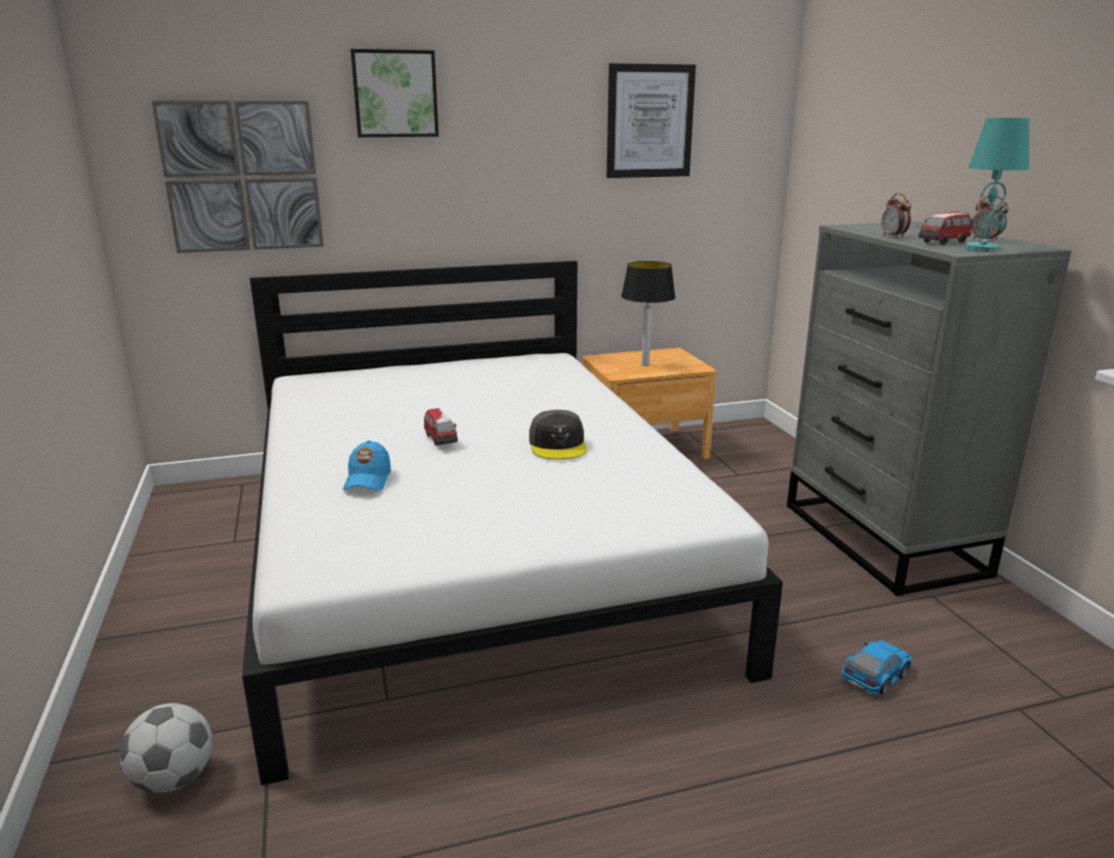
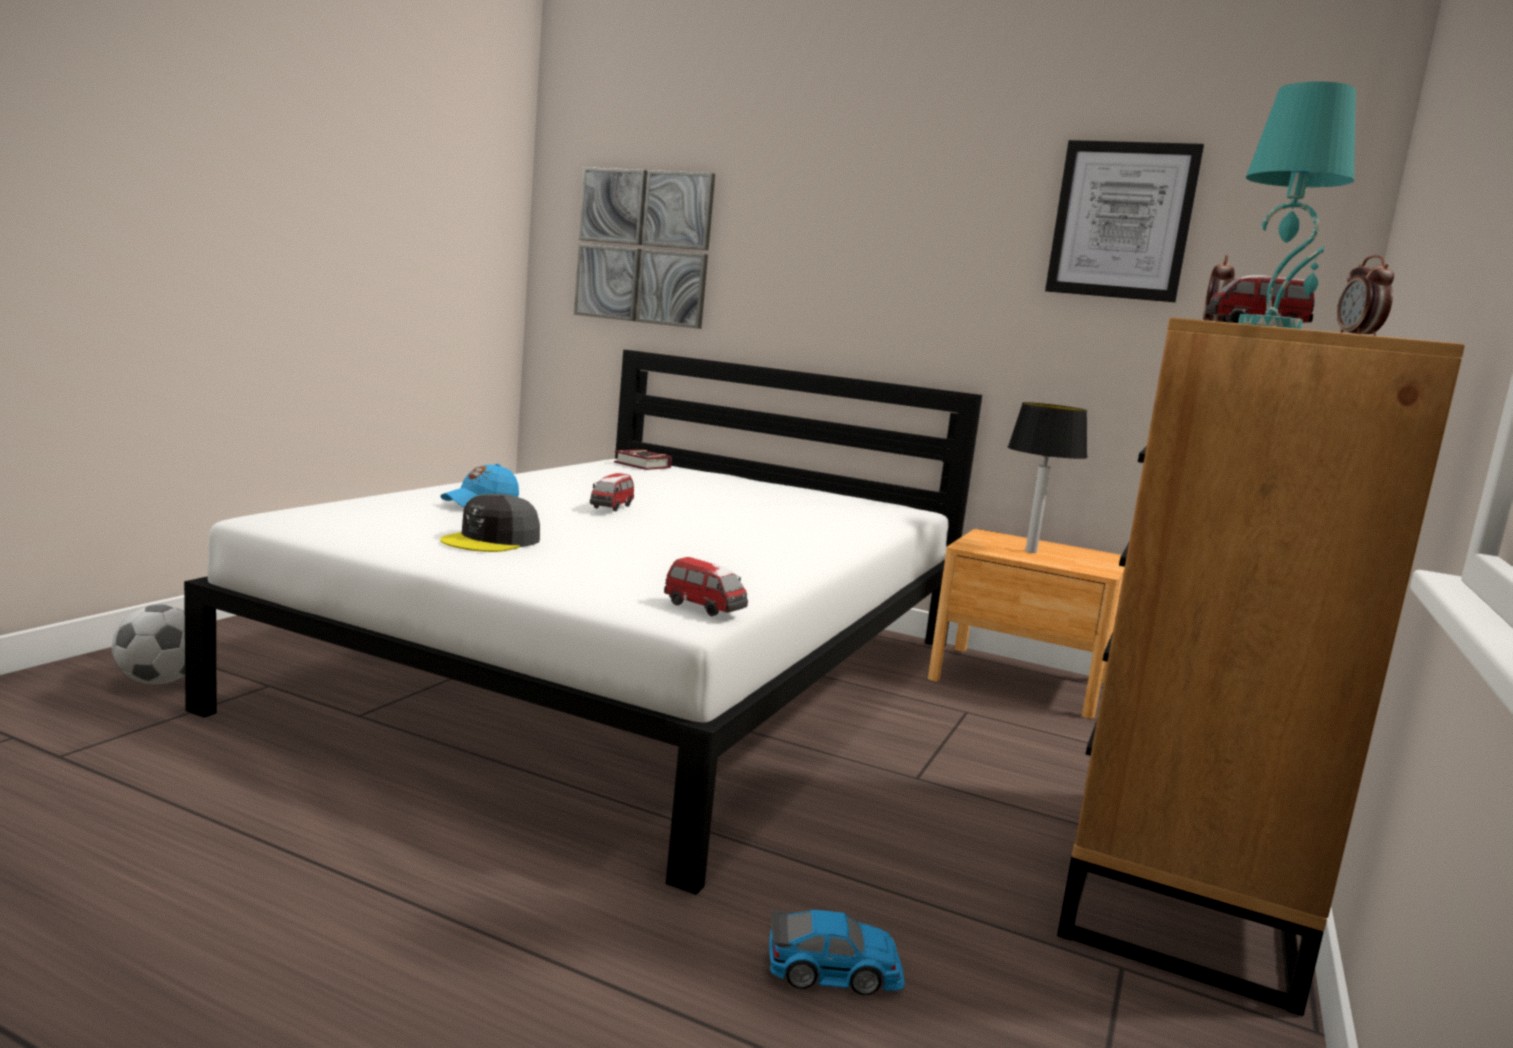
camera: 40 degrees right, 10 degrees down
picture [351,49,439,137] -> none
grey cap [529,410,587,460] -> grey cap moved to [440,494,540,552]
grey dresser [787,221,1071,596] -> brown dresser [1057,317,1465,1016]
none -> book [614,449,672,470]
none -> toy car [664,557,748,616]

